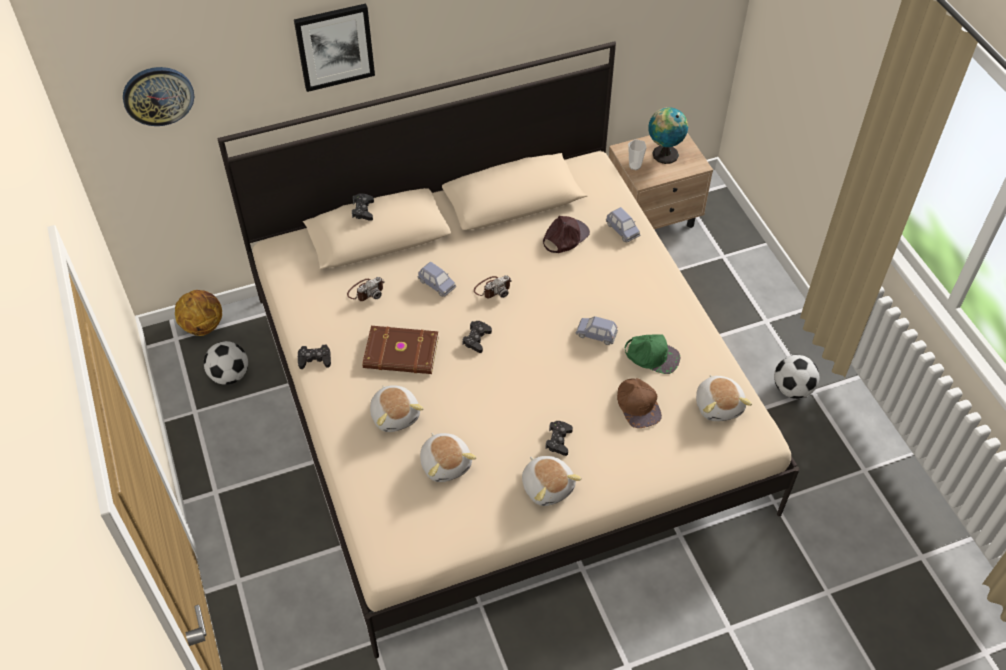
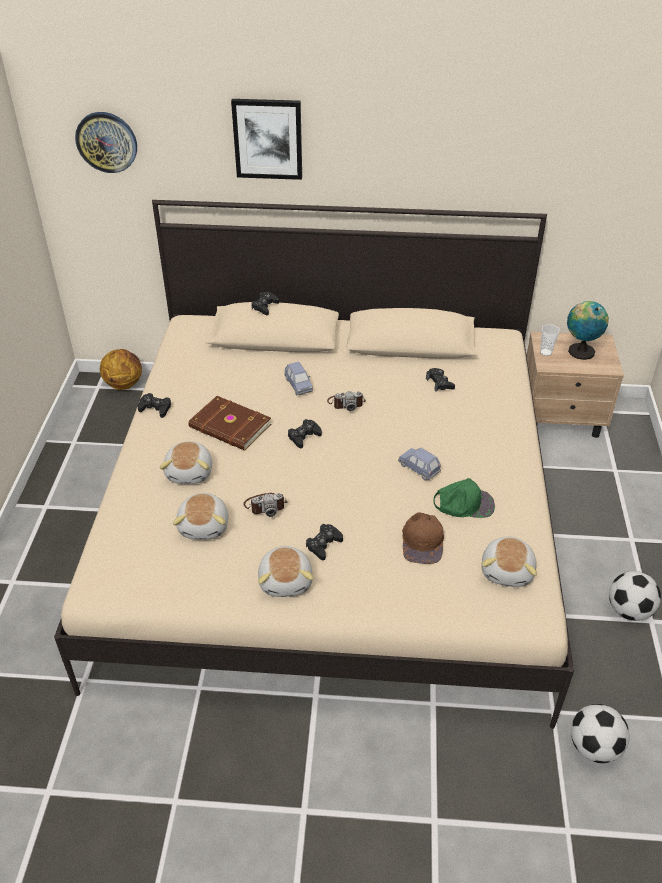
camera: 25 degrees right, 10 degrees down
football [204,341,248,385] -> football moved to [571,704,630,763]
camera [347,277,385,301] -> camera moved to [243,493,287,517]
brown cap [543,216,590,253] -> black game controller [426,368,455,391]
blue toy car [606,207,640,242] -> none
green cap [625,334,680,374] -> green cap turned 45 degrees counterclockwise [433,478,495,518]

